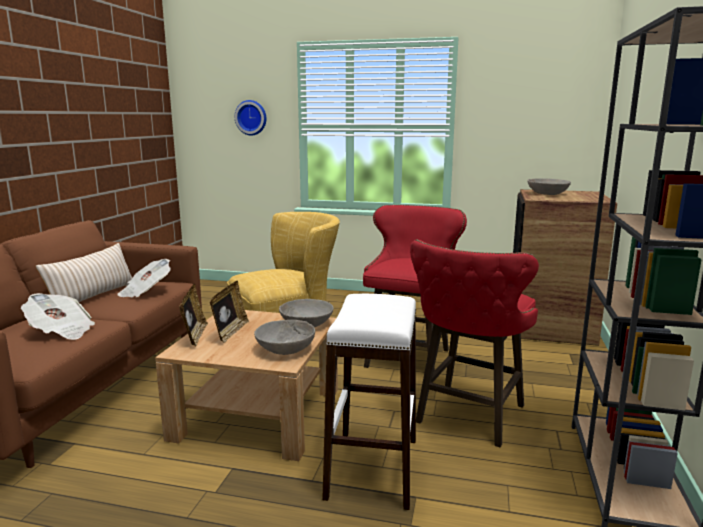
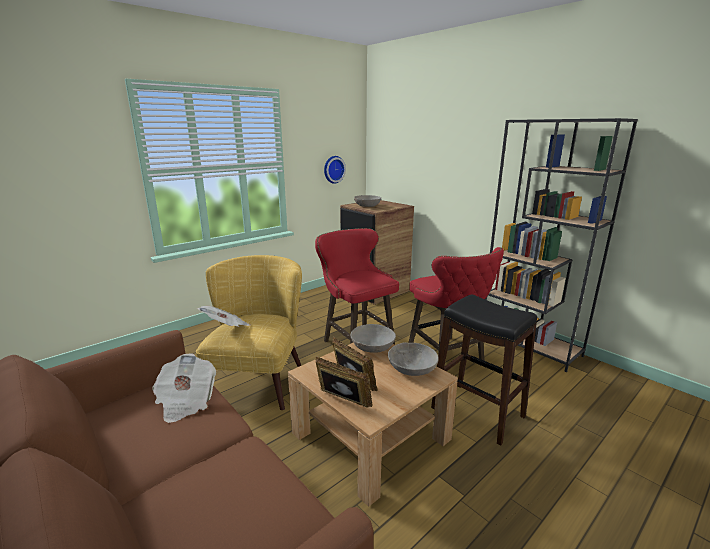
camera: 55 degrees left, 5 degrees up
newspaper [21,293,95,340] -> newspaper moved to [197,306,250,327]
beige pillow [36,243,132,302] -> none
wall clock [235,100,267,135] -> wall clock moved to [324,156,346,184]
white stool [322,294,416,510] -> black stool [431,295,537,446]

